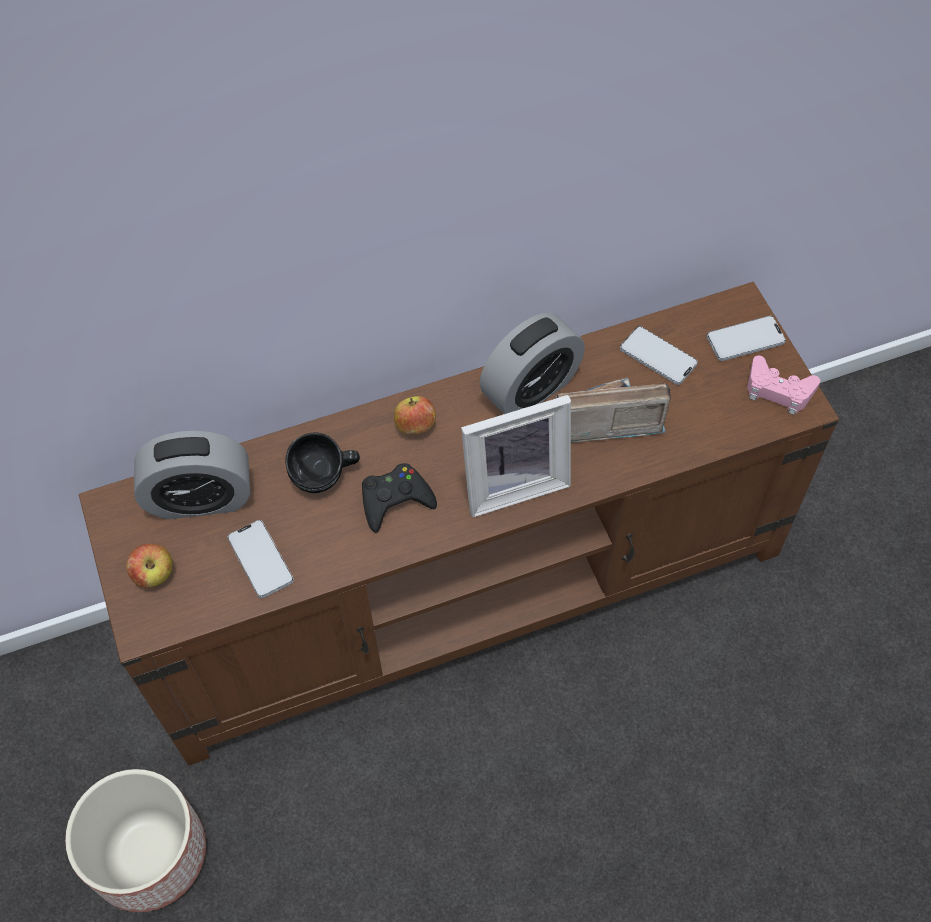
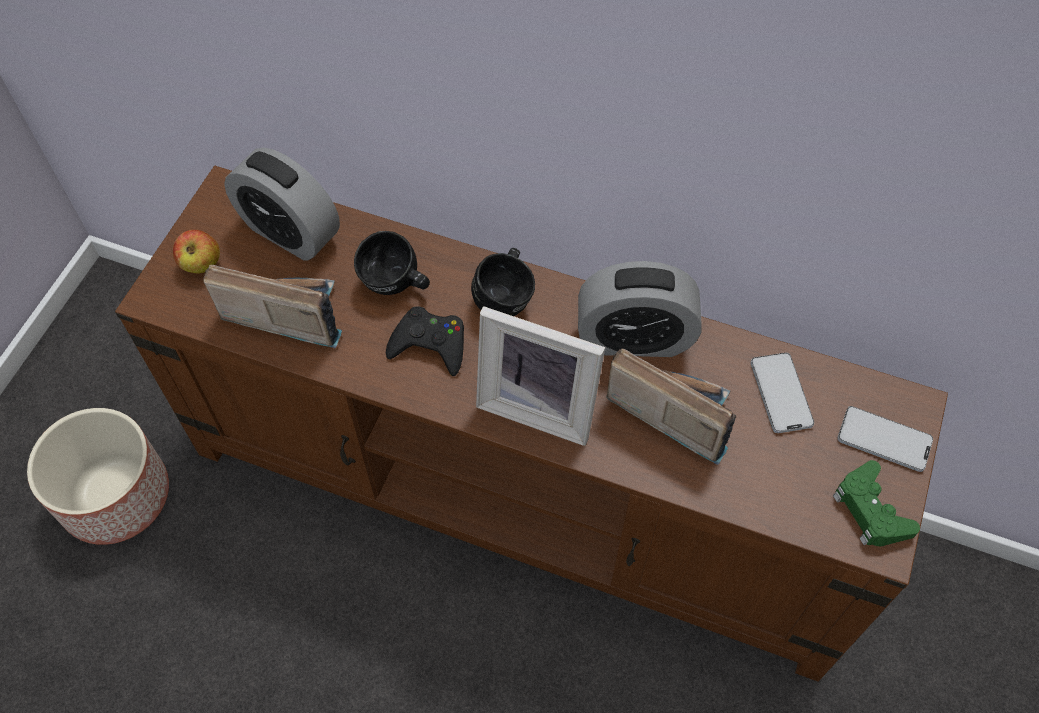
camera: 40 degrees right, 0 degrees up
phone [227,520,294,598] -> radio [203,265,342,348]
apple [394,396,436,435] -> black mug [471,248,535,316]
pink game controller [747,356,820,415] -> green game controller [833,460,920,546]

